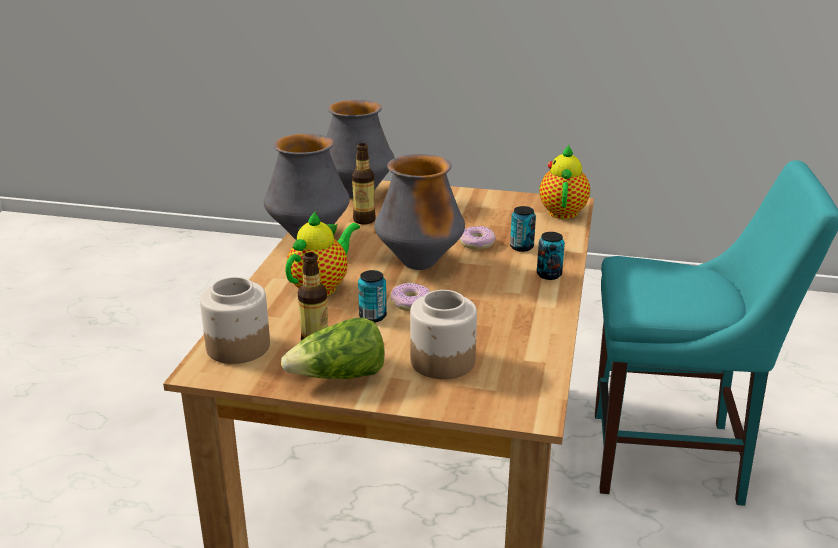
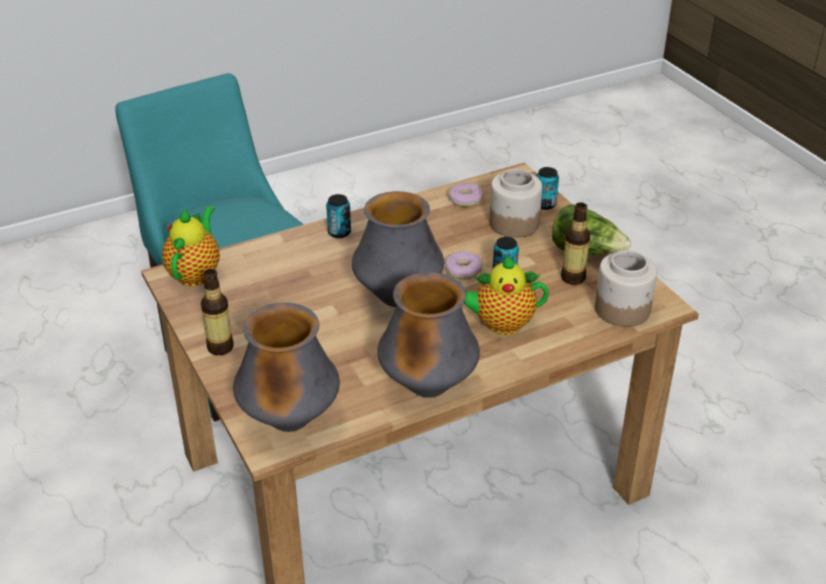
camera: 130 degrees left, 10 degrees up
bottle [352,143,376,225] -> bottle moved to [201,269,233,355]
donut [459,226,496,250] -> donut moved to [448,183,484,207]
can [510,206,536,252] -> can moved to [536,167,559,210]
teapot [539,144,590,219] -> teapot turned 135 degrees clockwise [162,206,220,287]

